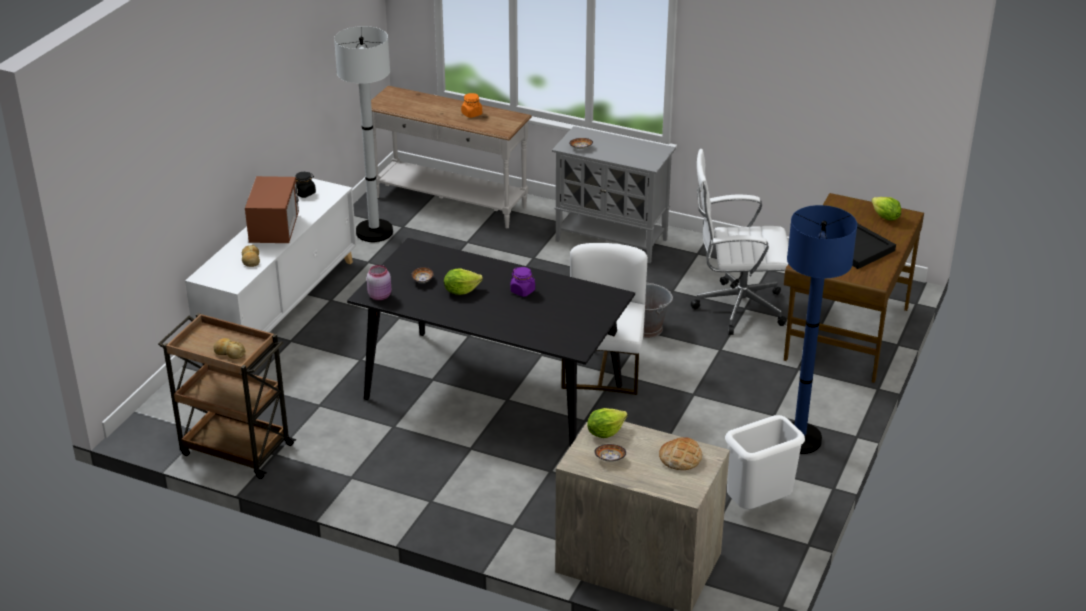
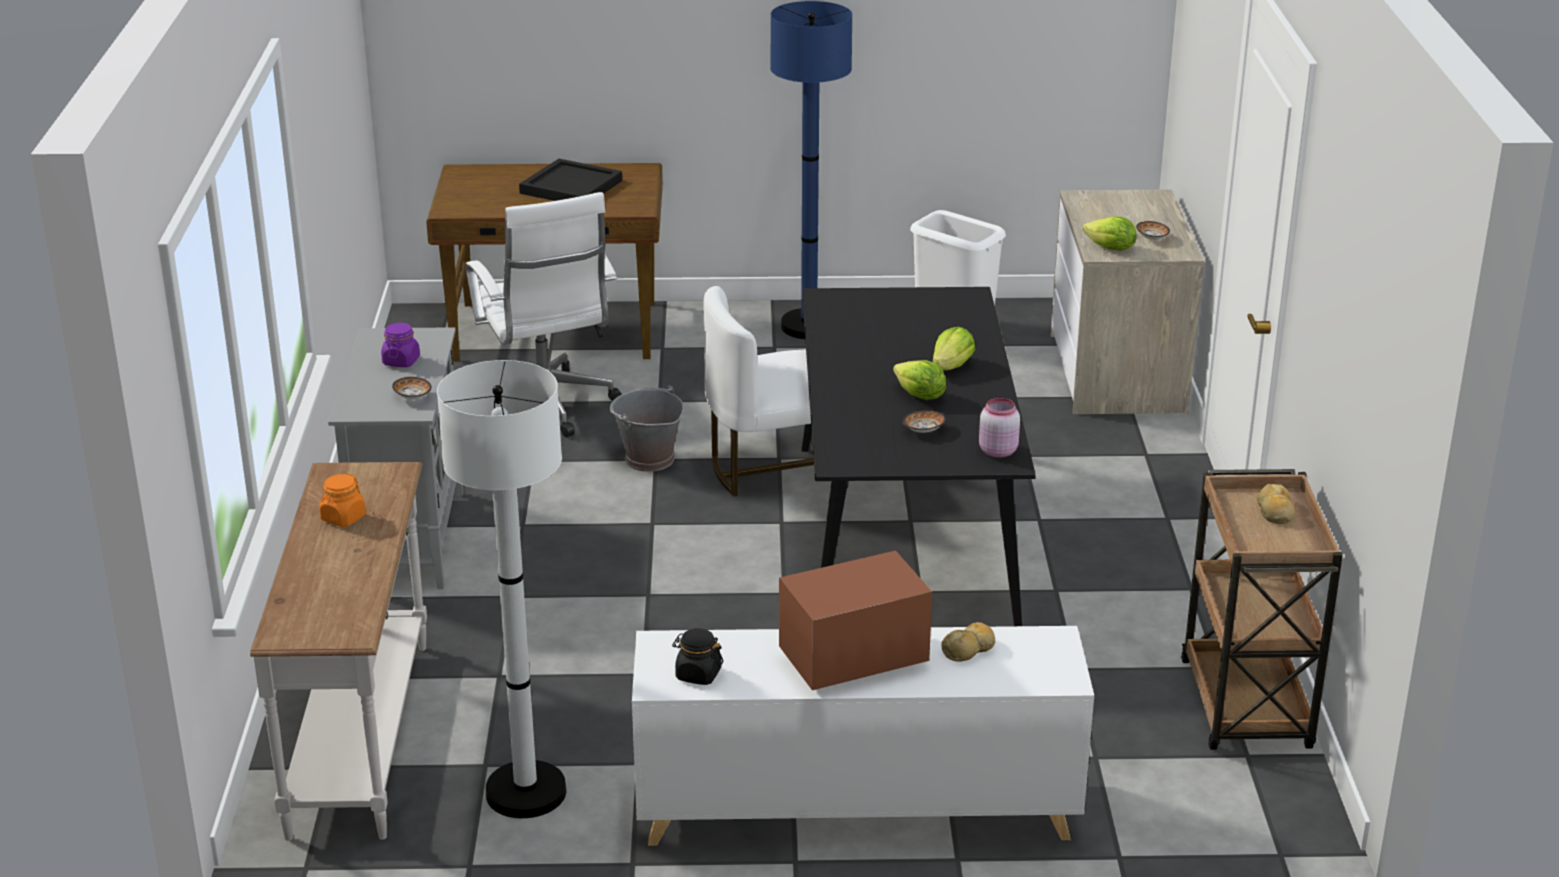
camera: 115 degrees left, 5 degrees down
purple jar [510,267,535,297] -> purple jar moved to [381,323,420,367]
bread [659,437,702,470] -> none
lettuce [871,197,901,221] -> lettuce moved to [933,327,975,370]

